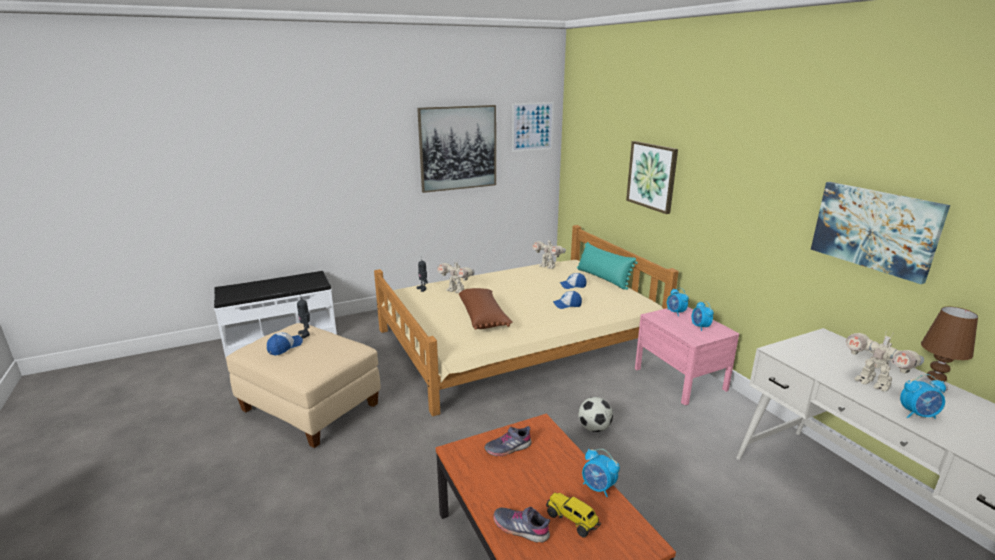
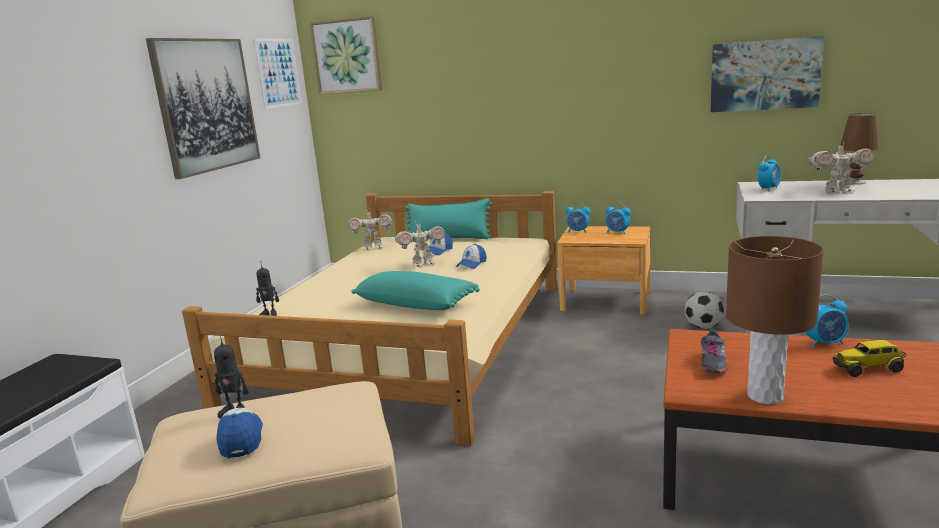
camera: 45 degrees left, 5 degrees down
toy robot [437,261,475,293] -> toy robot moved to [395,221,445,267]
brown pillow [459,288,513,330] -> turquoise pillow [351,271,480,310]
grey shoe [493,507,550,543] -> none
football [578,397,613,432] -> football moved to [684,291,724,329]
picture [626,141,678,214] -> picture moved to [309,16,382,94]
pink nightstand [635,307,739,405] -> brown nightstand [557,226,650,315]
alarm clock [900,374,946,419] -> alarm clock moved to [758,156,781,191]
none -> brown table lamp [726,236,824,404]

